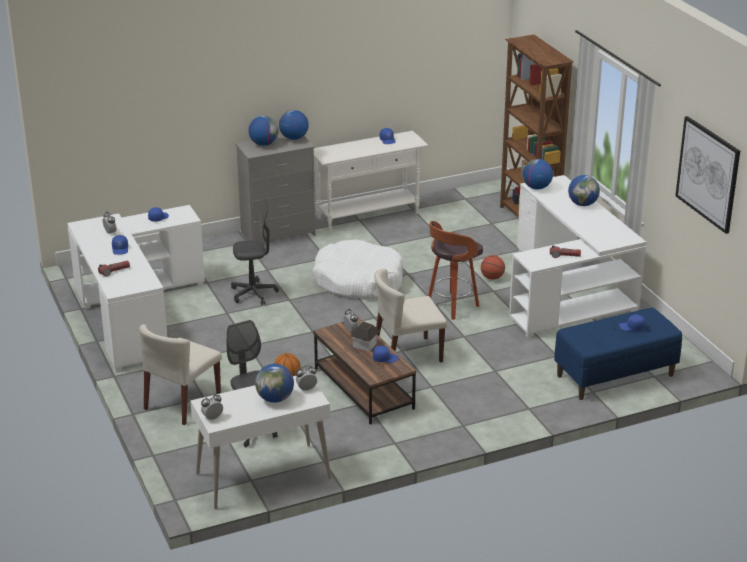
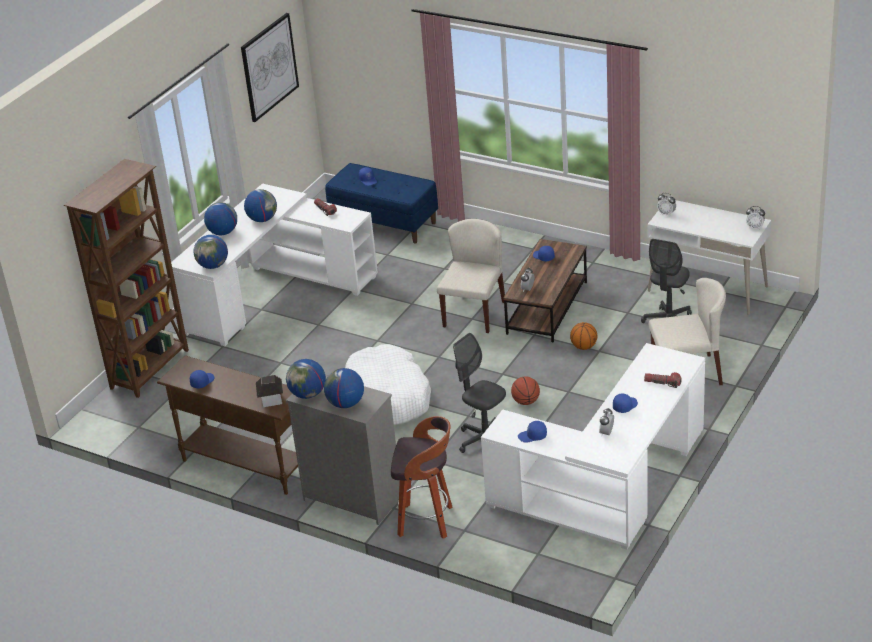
camera: 125 degrees left, 5 degrees up
globe [255,364,294,403] -> globe moved to [244,189,277,222]
white console table [314,131,428,231] -> brown console table [157,356,298,495]
toy house [350,321,380,351] -> toy house moved to [256,375,283,407]
beige chair [374,268,447,363] -> beige chair turned 105 degrees counterclockwise [437,219,505,333]
stool [428,221,483,320] -> stool moved to [391,416,453,539]
basketball [481,255,505,280] -> basketball moved to [511,376,540,405]

